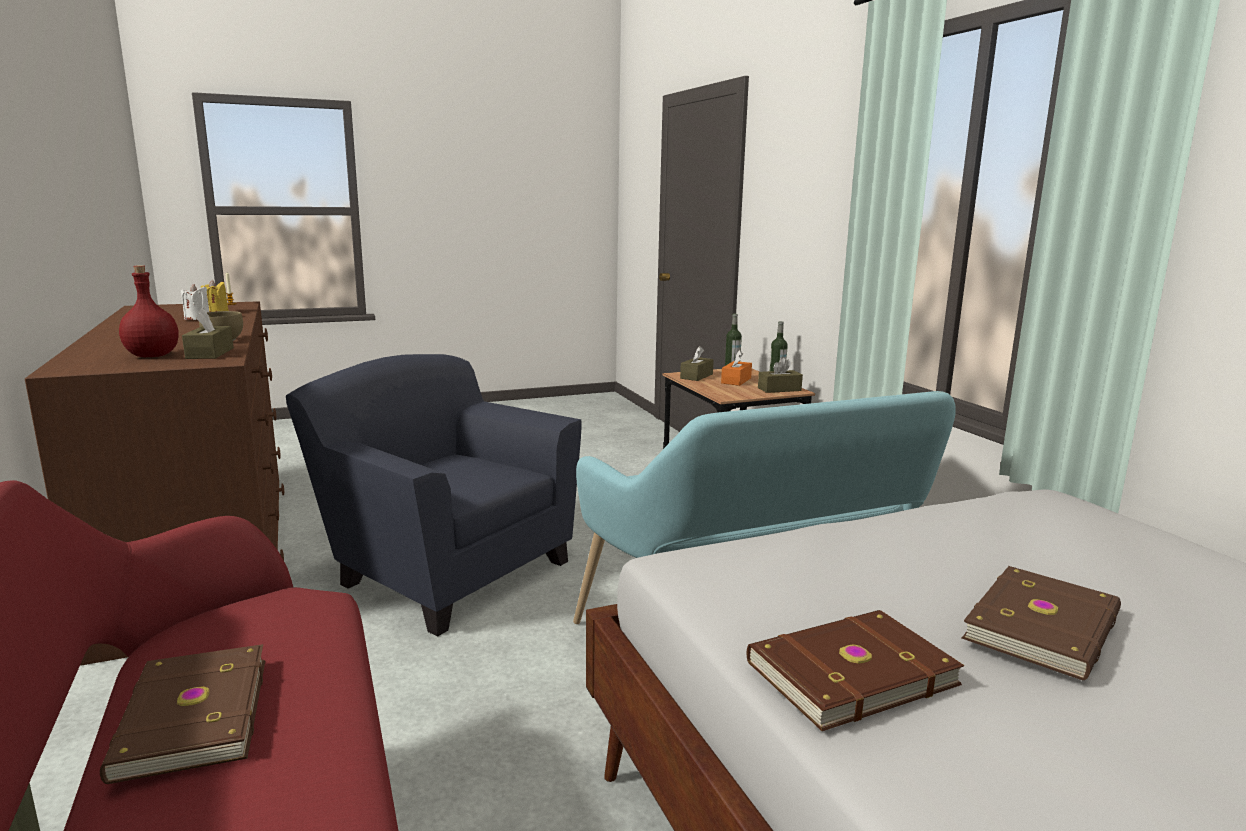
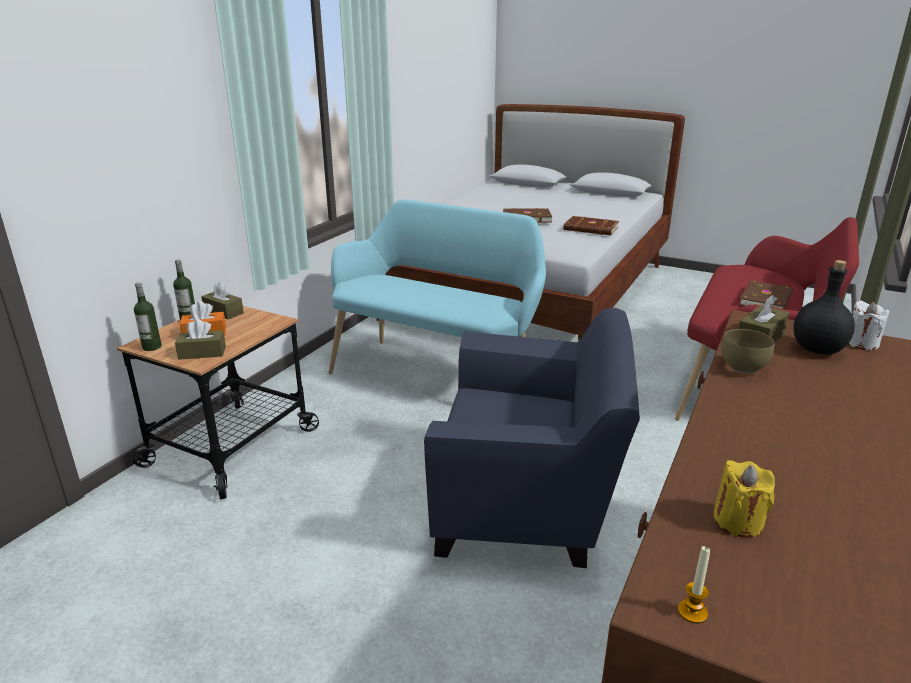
camera: 130 degrees left, 10 degrees up
red bottle [119,265,179,357] -> black bottle [793,260,855,354]
white candle [181,284,210,320] -> white candle moved to [848,300,889,350]
blue armchair [286,354,582,636] -> blue armchair turned 75 degrees counterclockwise [424,308,640,568]

